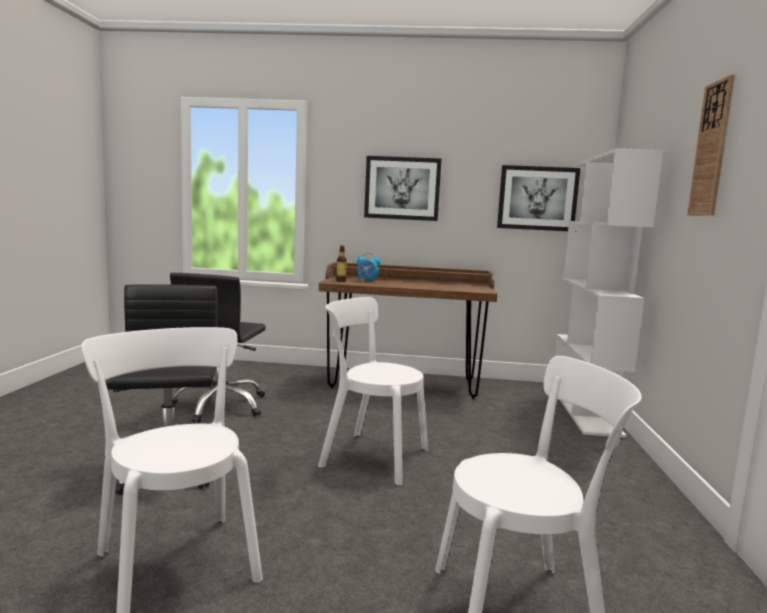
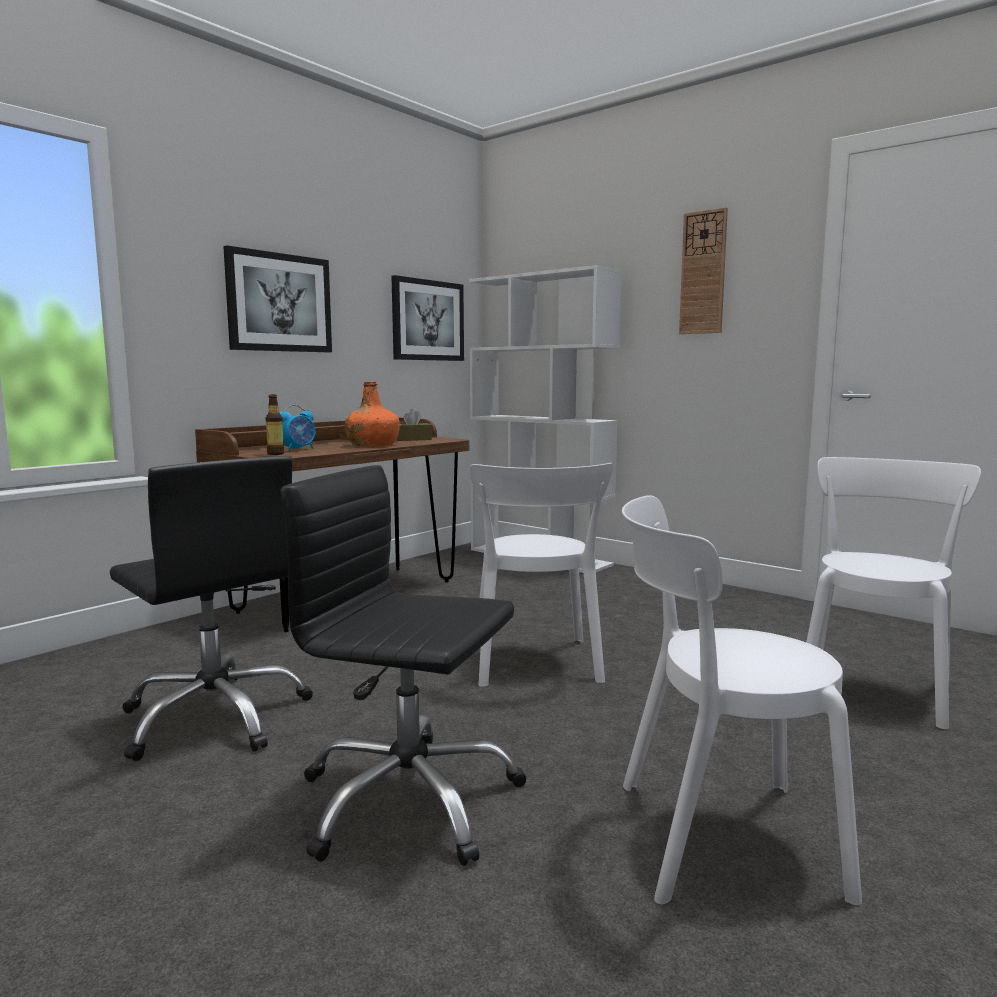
camera: 55 degrees left, 0 degrees up
white chair [318,297,428,485] -> white chair turned 60 degrees counterclockwise [470,463,613,687]
none -> orange bottle [345,381,400,446]
none -> brown tissue box [396,409,432,441]

